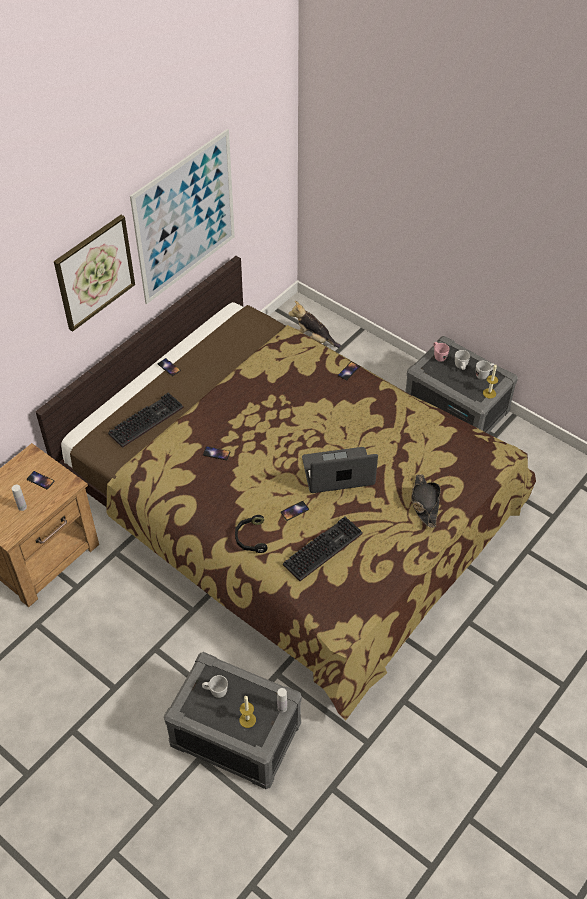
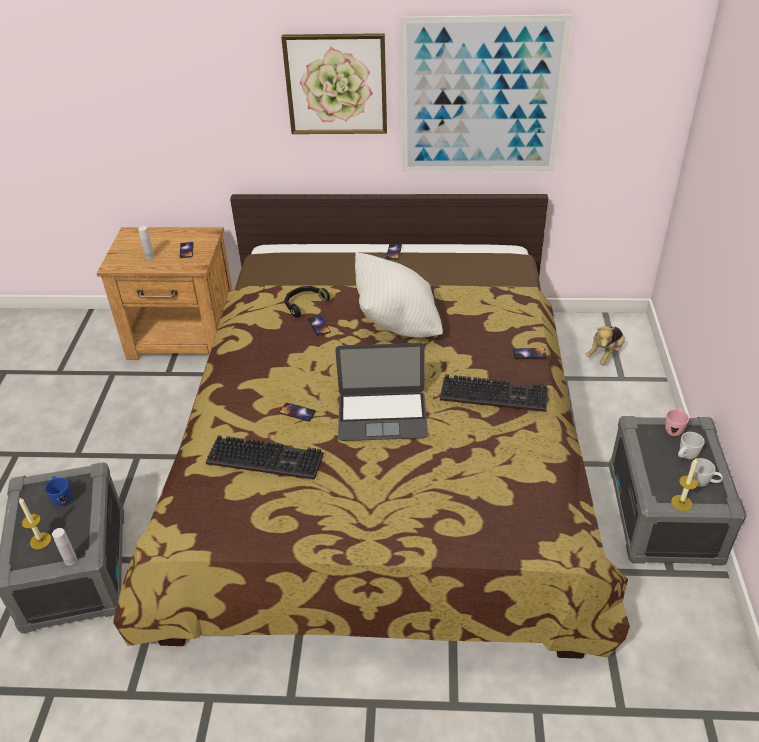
camera: 55 degrees right, 10 degrees down
keyboard [108,392,184,448] -> keyboard moved to [440,374,548,412]
white mug [202,675,228,698] -> blue mug [45,476,71,506]
black headphones [235,515,267,553] -> black headphones moved to [285,286,330,318]
plush toy [288,301,341,348] -> plush toy turned 135 degrees counterclockwise [585,326,625,365]
laptop [302,447,378,493] -> laptop turned 135 degrees clockwise [335,343,428,441]
black hat [411,474,441,528] -> none
none -> white pillow [355,252,443,338]

